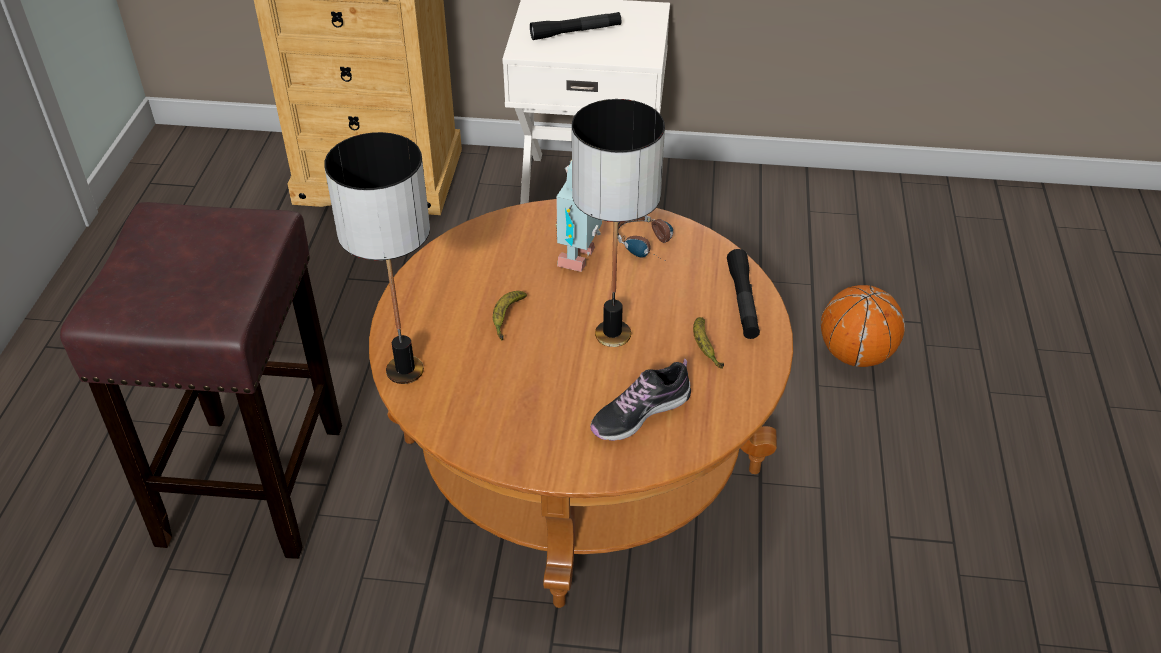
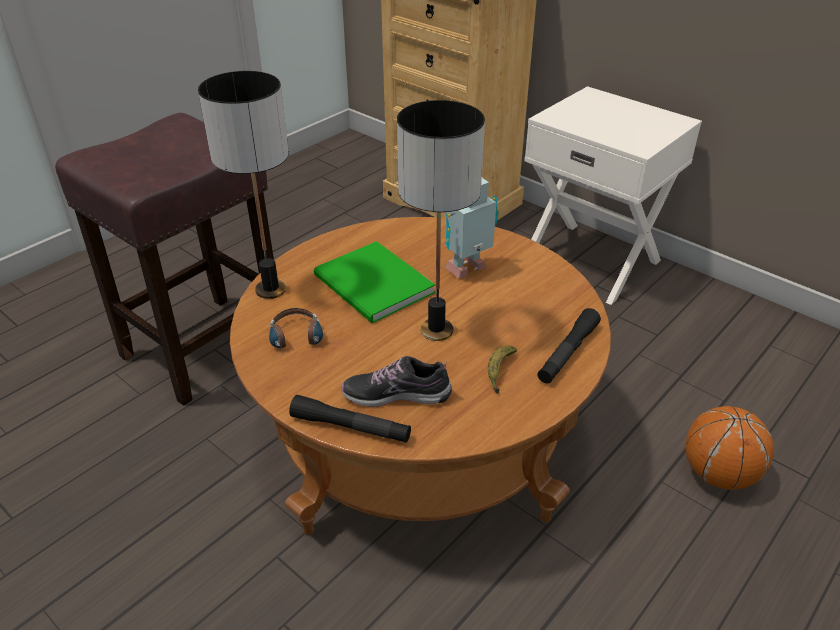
camera: 35 degrees right, 5 degrees down
banana [493,291,527,341] -> green book [314,241,435,323]
black flashlight [530,12,621,40] -> black flashlight moved to [289,395,411,443]
headphones [618,215,673,260] -> headphones moved to [269,308,323,359]

